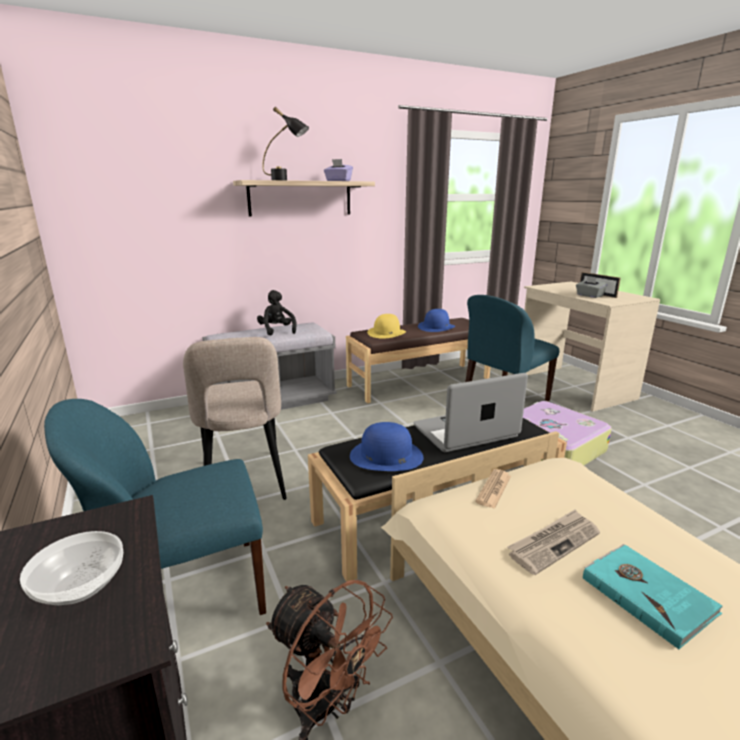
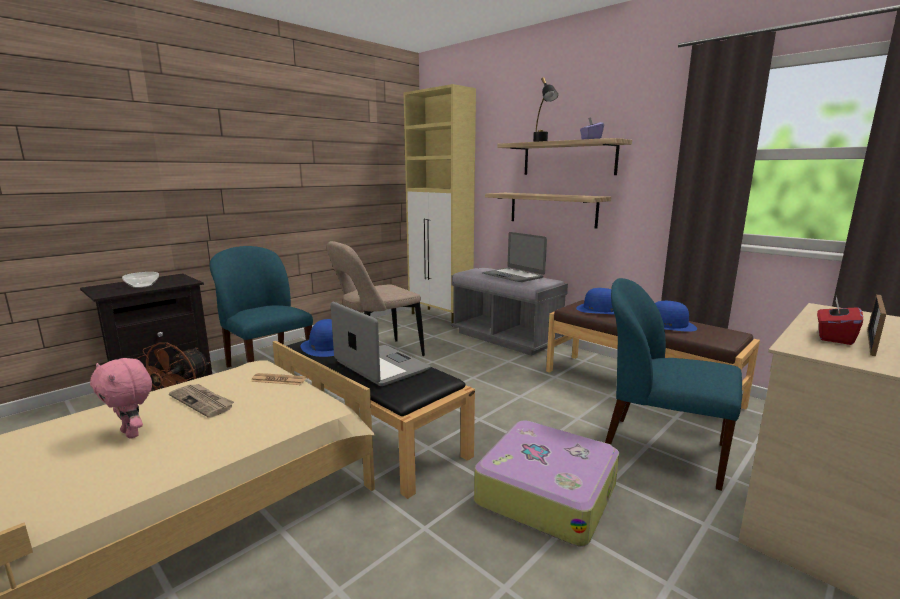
camera: 70 degrees right, 5 degrees down
black plush toy [257,290,297,336] -> laptop [482,232,547,282]
yellow hat [367,314,406,339] -> blue hat [576,288,615,315]
grey tissue box [576,276,608,298] -> red tissue box [817,296,863,345]
turquoise book [583,544,723,649] -> pink plush toy [90,358,152,439]
none -> beige cabinet [404,84,476,326]
none -> shelf [485,193,611,229]

